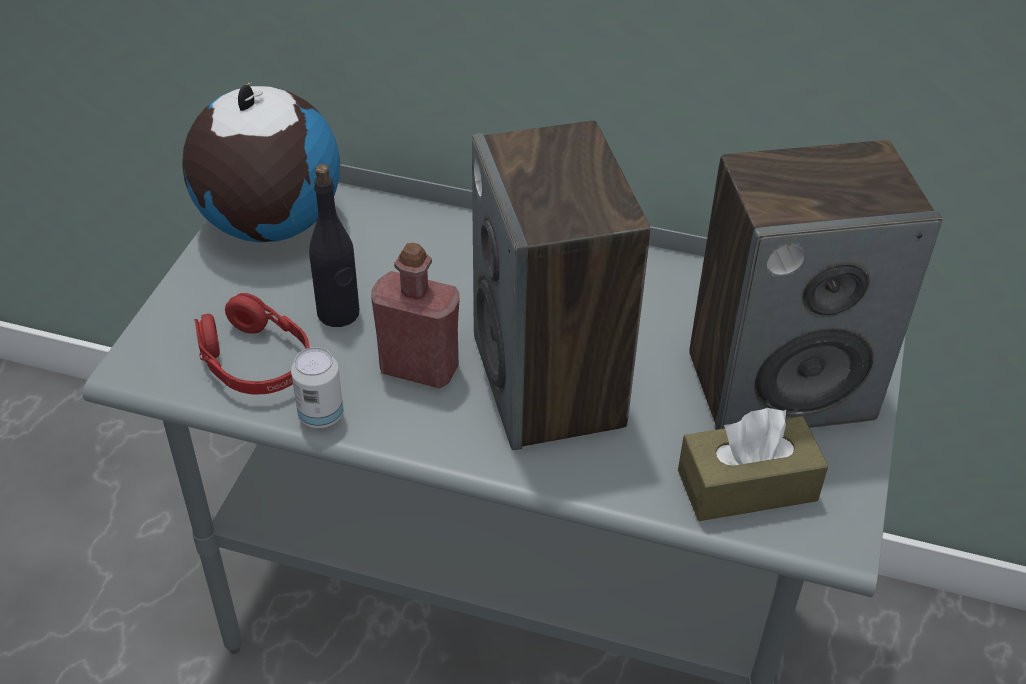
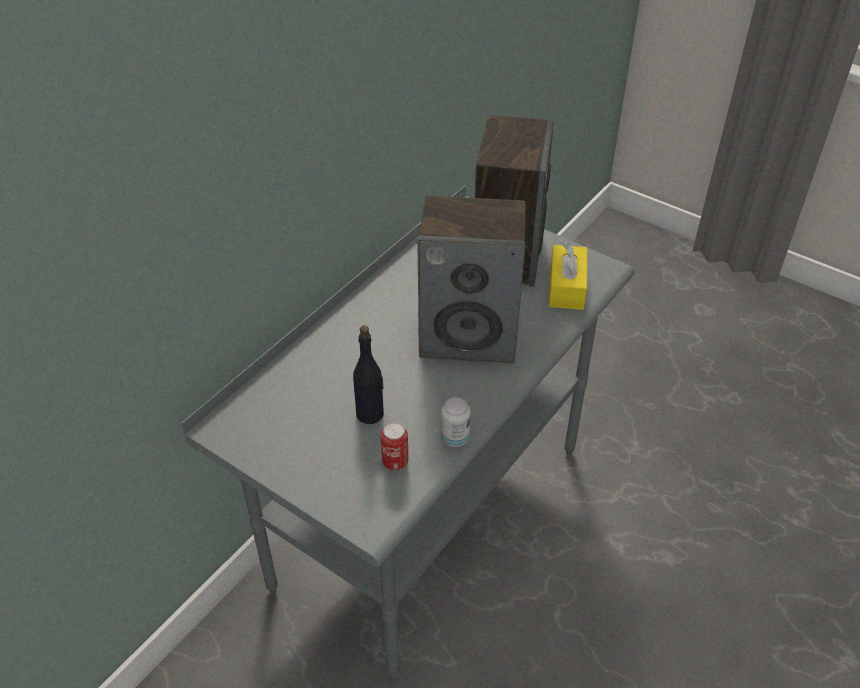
camera: 70 degrees left, 0 degrees up
globe [182,82,340,242] -> none
red headphones [194,293,310,395] -> can [381,422,408,470]
red bottle [371,243,459,389] -> none
brown tissue box [678,408,828,521] -> yellow tissue box [549,241,587,310]

